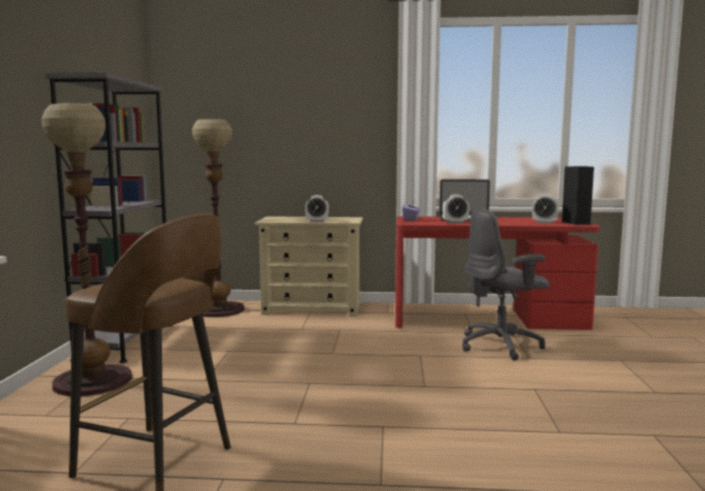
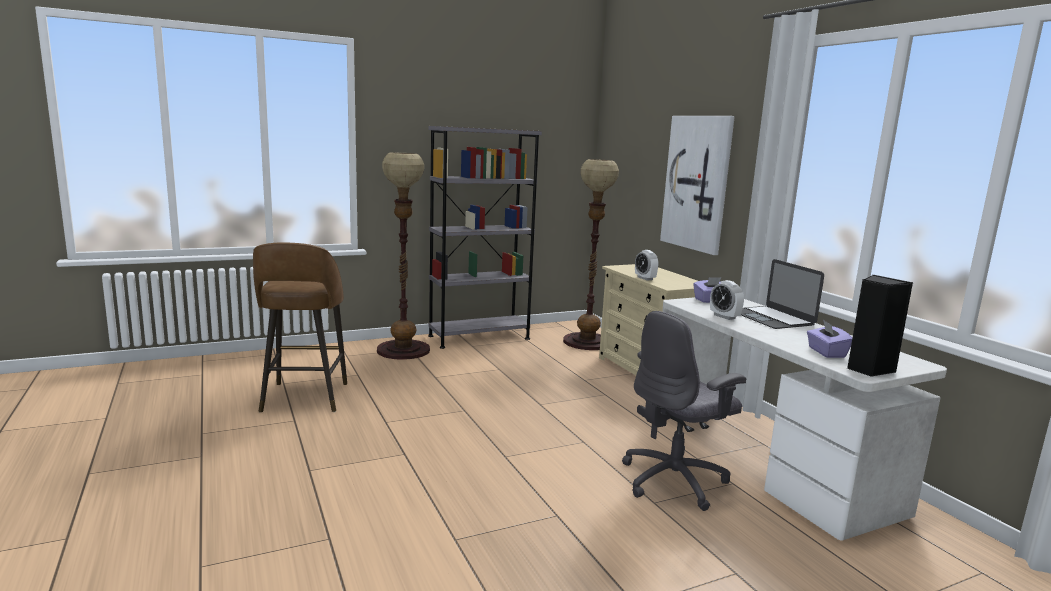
camera: 60 degrees right, 5 degrees up
red desk [395,216,600,330] -> white desk [662,297,947,541]
grey office chair [462,208,549,361] -> grey office chair turned 75 degrees counterclockwise [622,311,746,511]
alarm clock [532,195,559,224] -> purple tissue box [807,320,852,358]
none -> picture [660,116,735,255]

